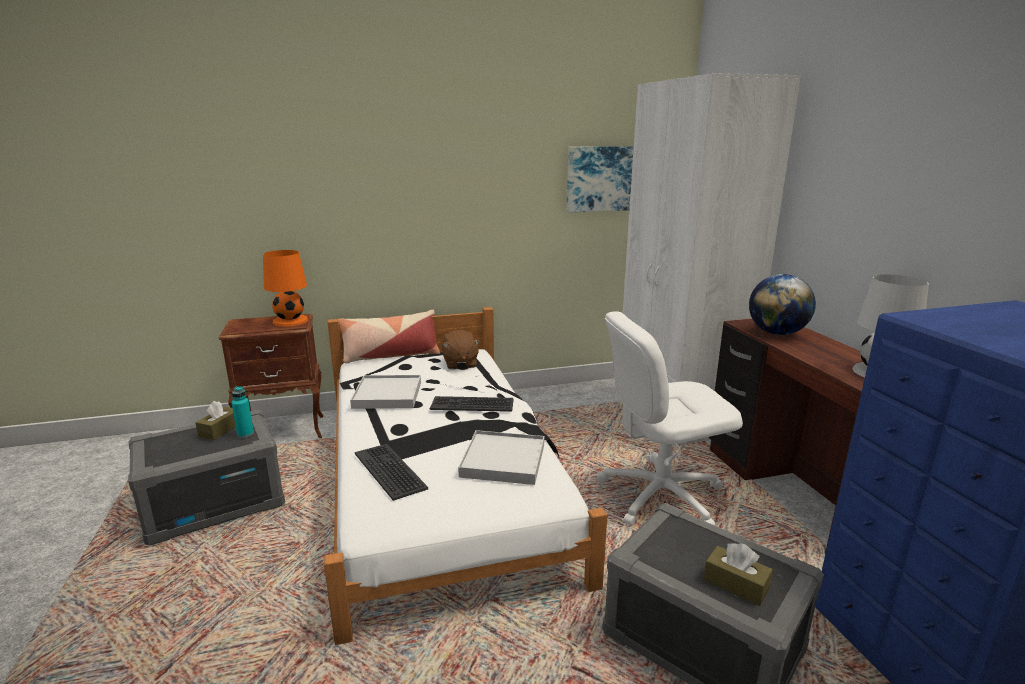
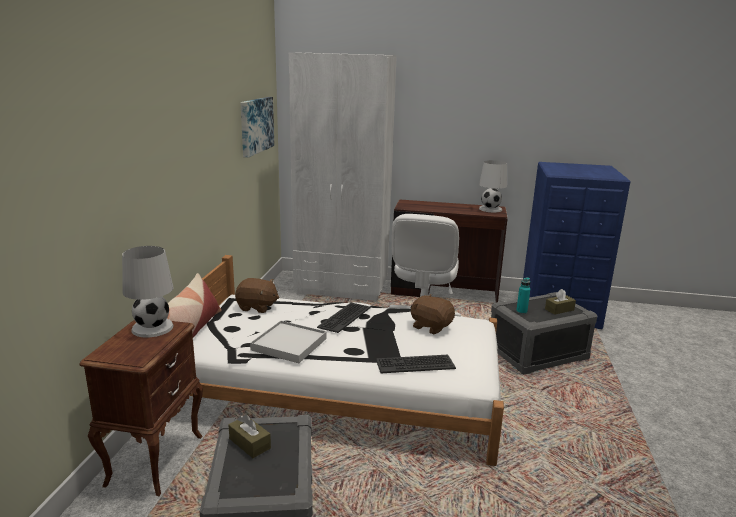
camera: 65 degrees left, 0 degrees up
turquoise bottle [232,386,254,438] -> turquoise bottle moved to [516,277,530,314]
orange table lamp [263,250,308,327] -> white table lamp [122,246,174,338]
white tray [458,430,544,485] -> brown plush toy [411,294,455,334]
globe [749,274,816,335] -> none

